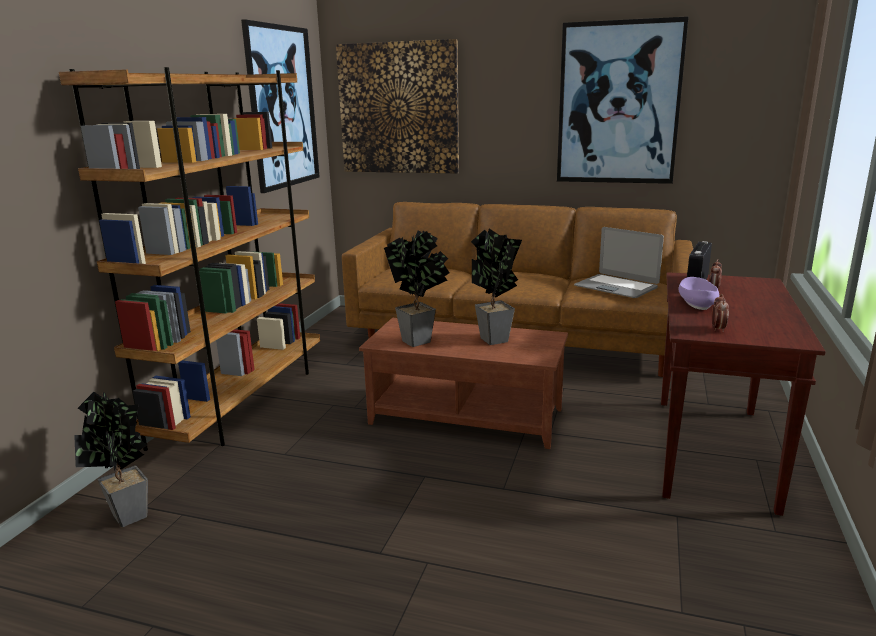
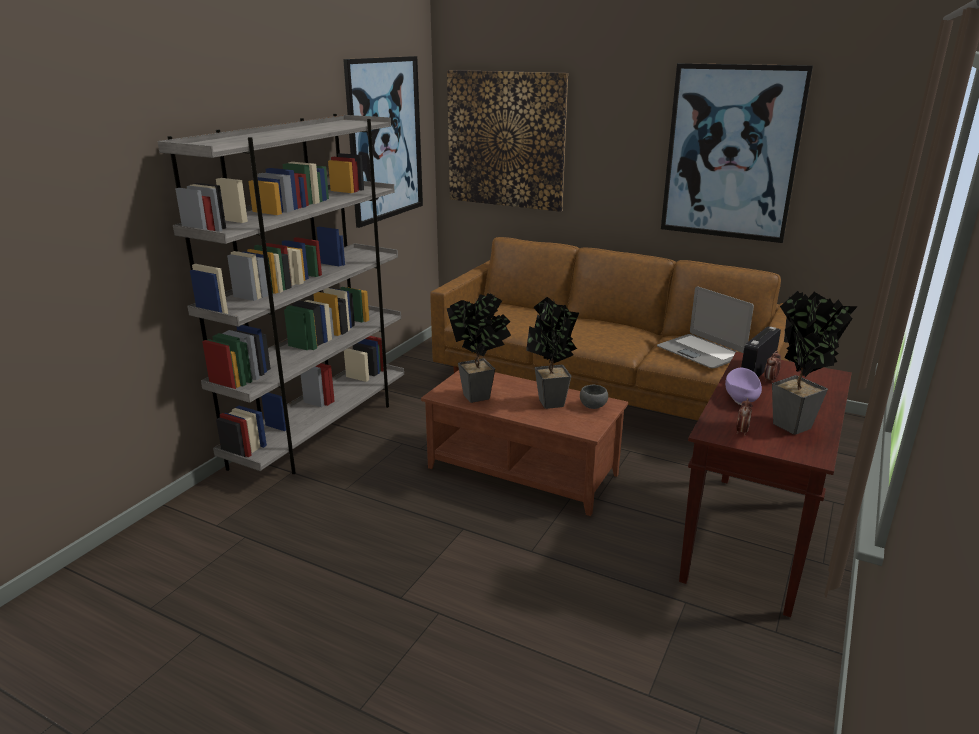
camera: 10 degrees right, 5 degrees up
brown bookcase [59,67,320,451] -> grey bookcase [157,114,404,474]
potted plant [74,392,148,527] -> potted plant moved to [772,291,858,435]
none -> grey bowl [580,385,608,409]

